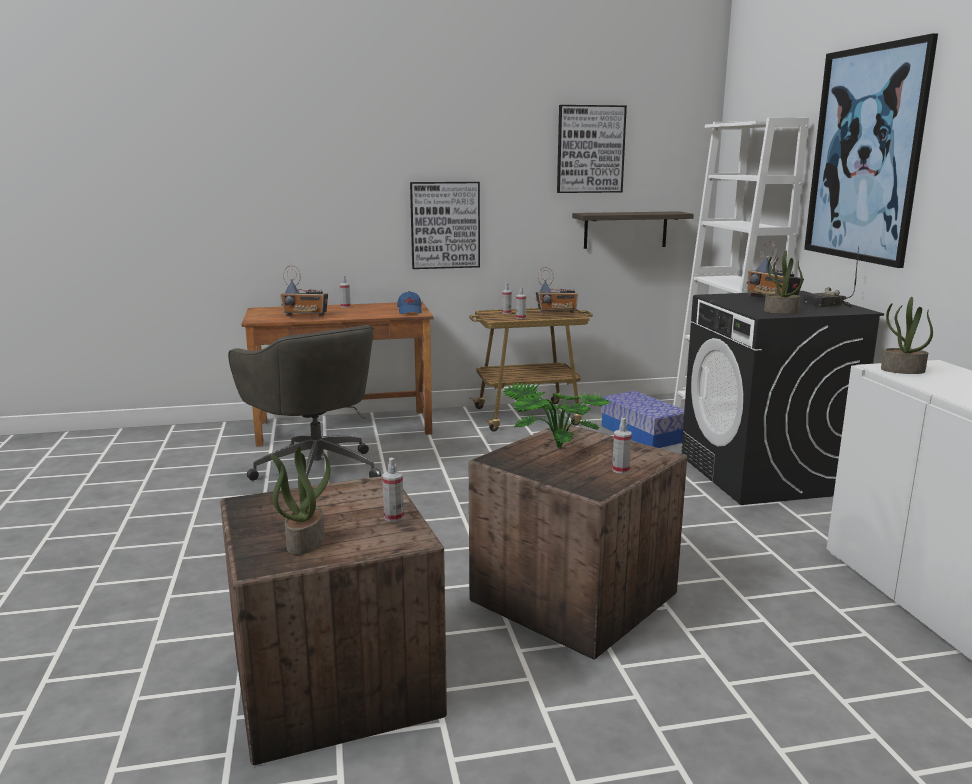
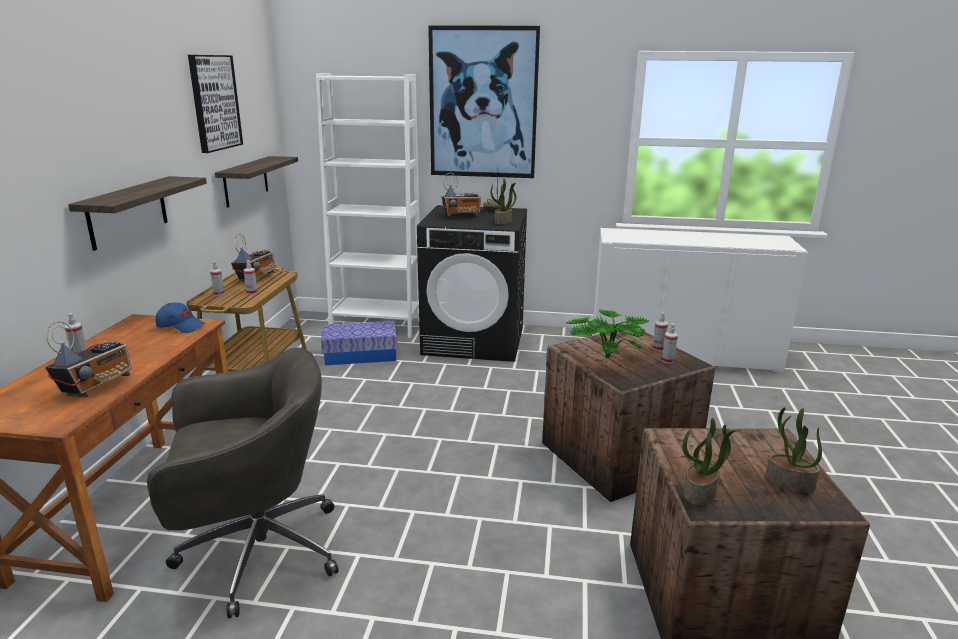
camera: 70 degrees left, 5 degrees up
spray bottle [382,458,404,522] -> spray bottle moved to [662,323,678,364]
picture [410,182,480,269] -> shelf [68,176,207,251]
potted plant [881,297,933,374] -> potted plant moved to [682,418,737,505]

